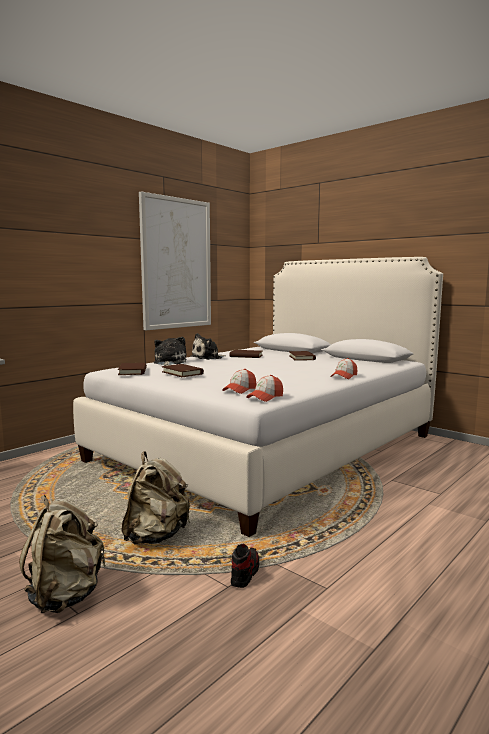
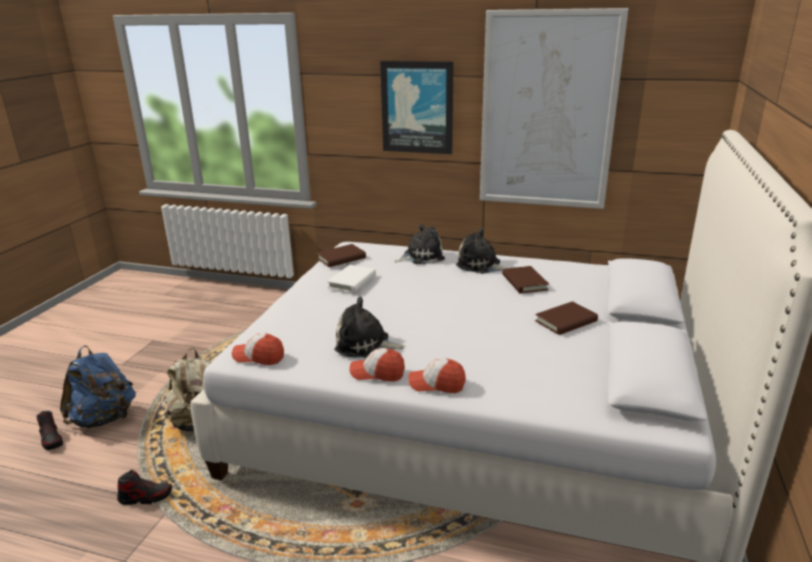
camera: 65 degrees right, 15 degrees up
beige backpack [19,495,106,613] -> blue backpack [60,346,136,428]
brown book [162,364,204,377] -> white book [327,265,376,293]
cap [222,369,256,394] -> cap moved to [349,348,405,382]
none -> shoe [36,411,63,450]
none -> plush toy [335,297,406,358]
none -> picture [380,61,454,154]

